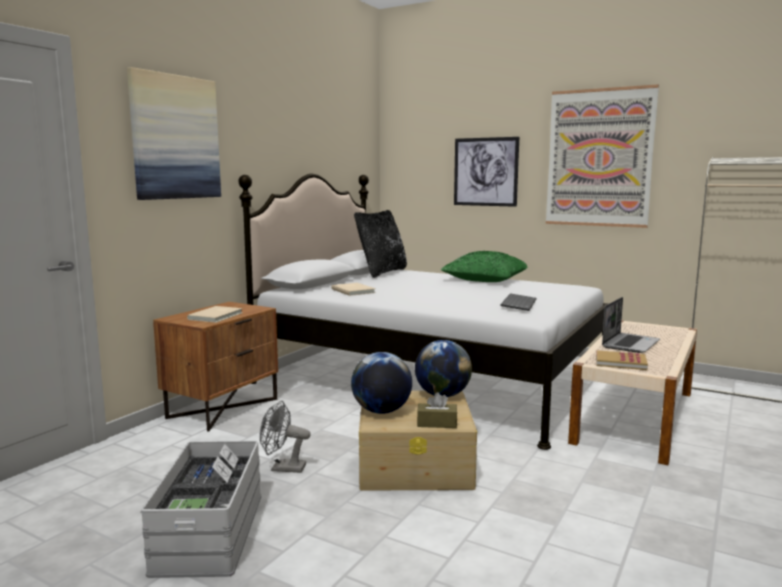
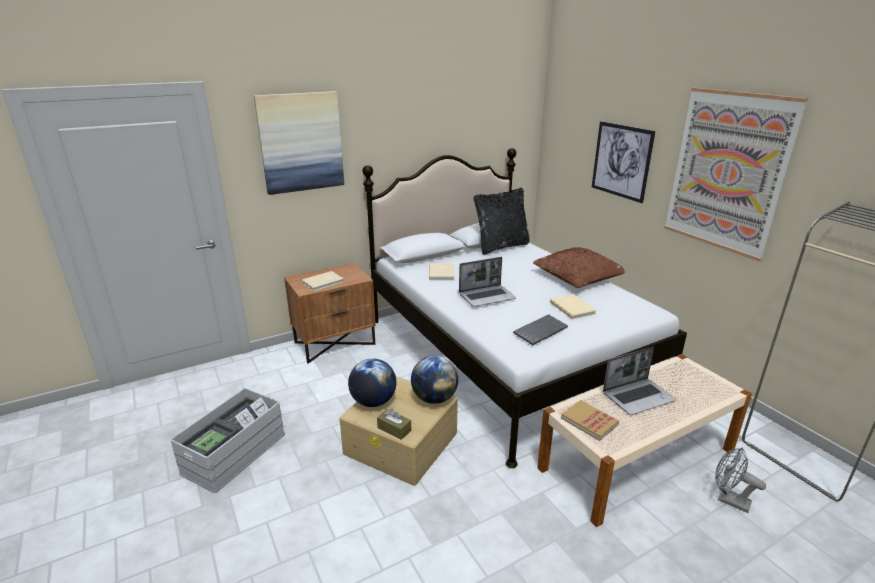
camera: 30 degrees right, 15 degrees up
grey fan [260,401,311,473] -> grey fan moved to [715,448,766,513]
green pillow [441,251,528,282] -> brown pillow [533,247,625,288]
none -> laptop [459,257,516,307]
none -> beige book [550,294,597,319]

